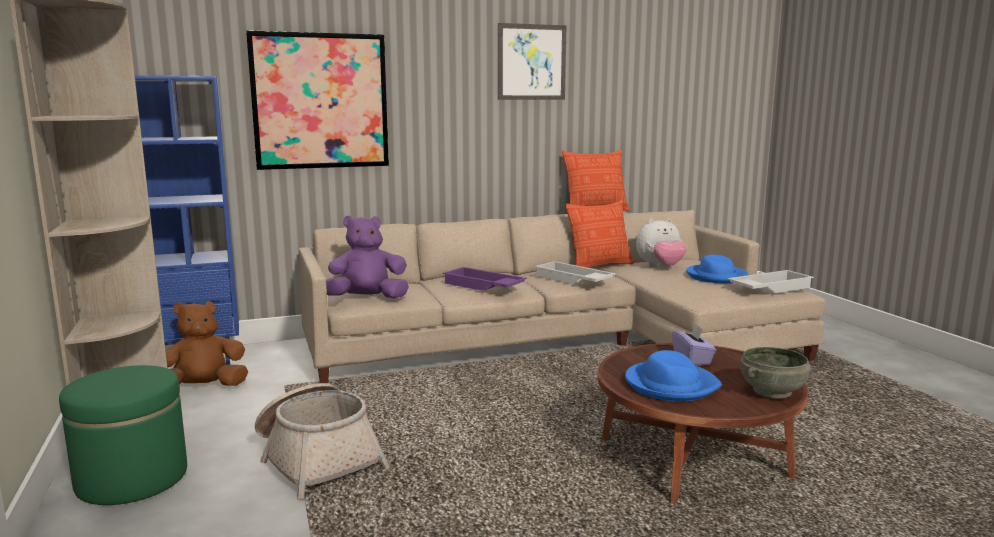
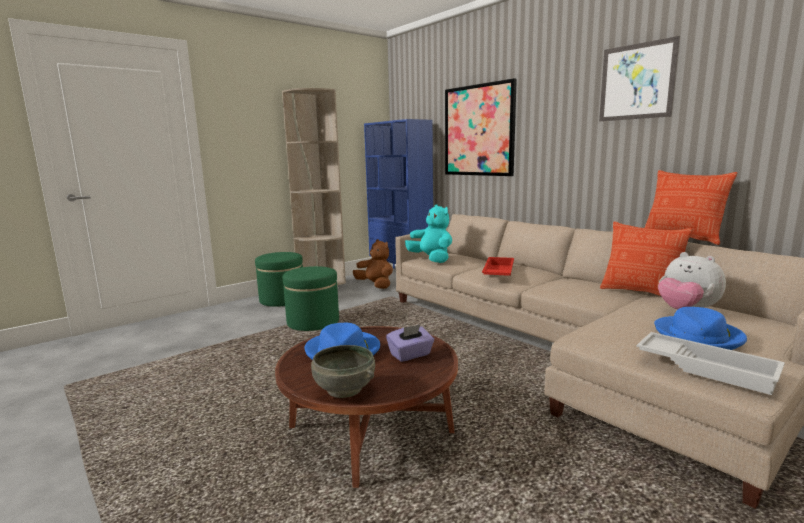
camera: 70 degrees right, 0 degrees up
basket [255,383,390,500] -> green ottoman [283,266,339,331]
purple plush toy [326,215,409,298] -> turquoise plush toy [405,204,452,263]
purple tray [443,267,527,291] -> red tray [482,257,514,276]
white tray [535,261,616,284] -> none

